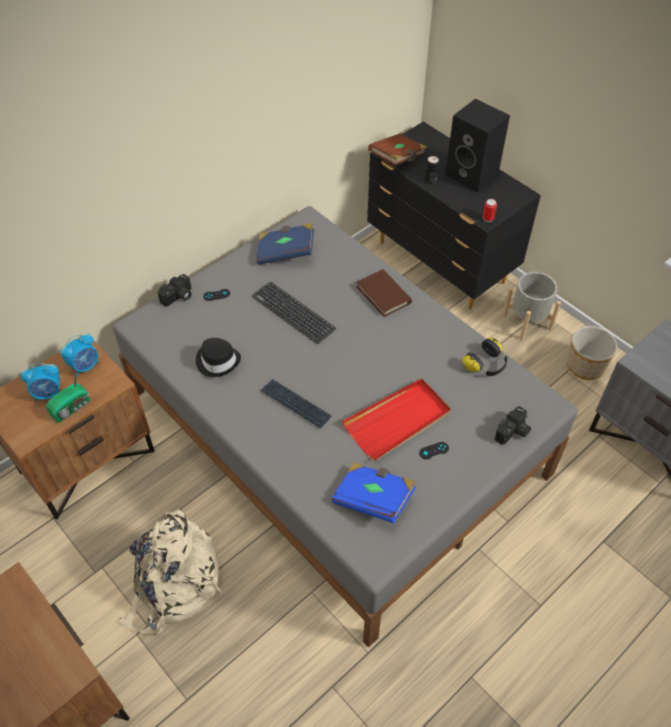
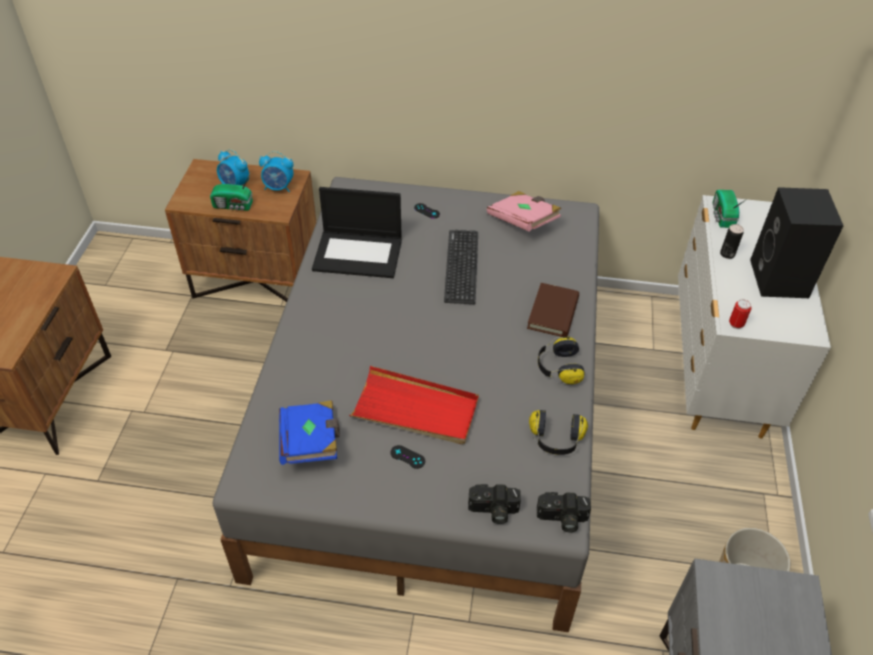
camera: 50 degrees right, 5 degrees down
beige backpack [118,509,221,636] -> none
camera [158,274,192,307] -> camera moved to [537,492,591,532]
black hat [196,338,241,377] -> laptop [312,187,402,278]
blue book [256,223,314,265] -> pink book [487,191,561,232]
keyboard [261,379,331,428] -> none
black dresser [367,122,541,309] -> white dresser [678,195,831,439]
brown book [368,134,427,166] -> radio [713,190,747,228]
grey planter [503,272,561,340] -> none
none -> headphones [538,336,585,385]

